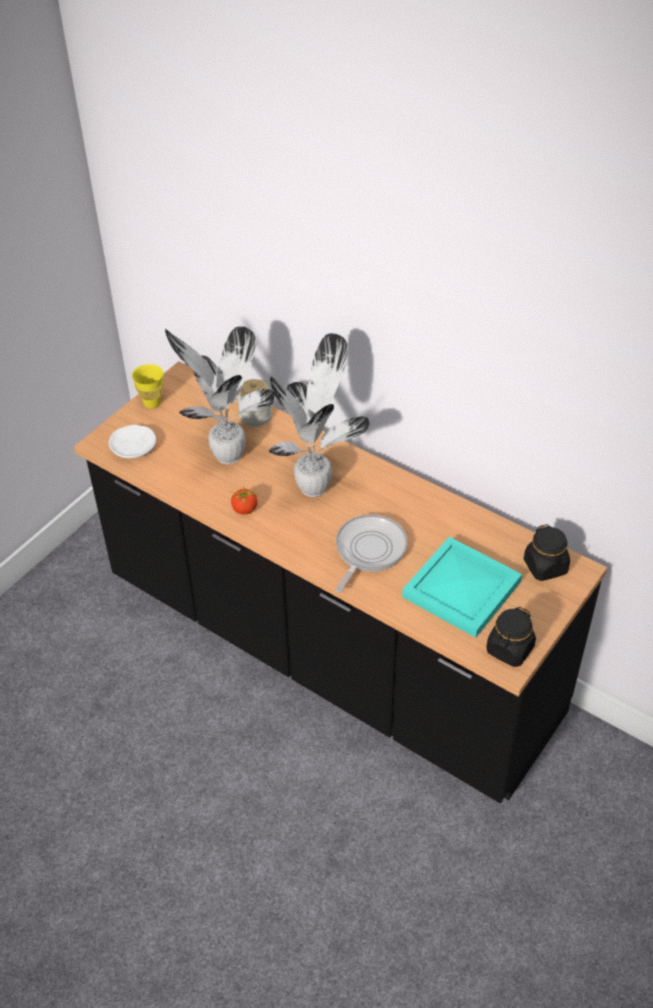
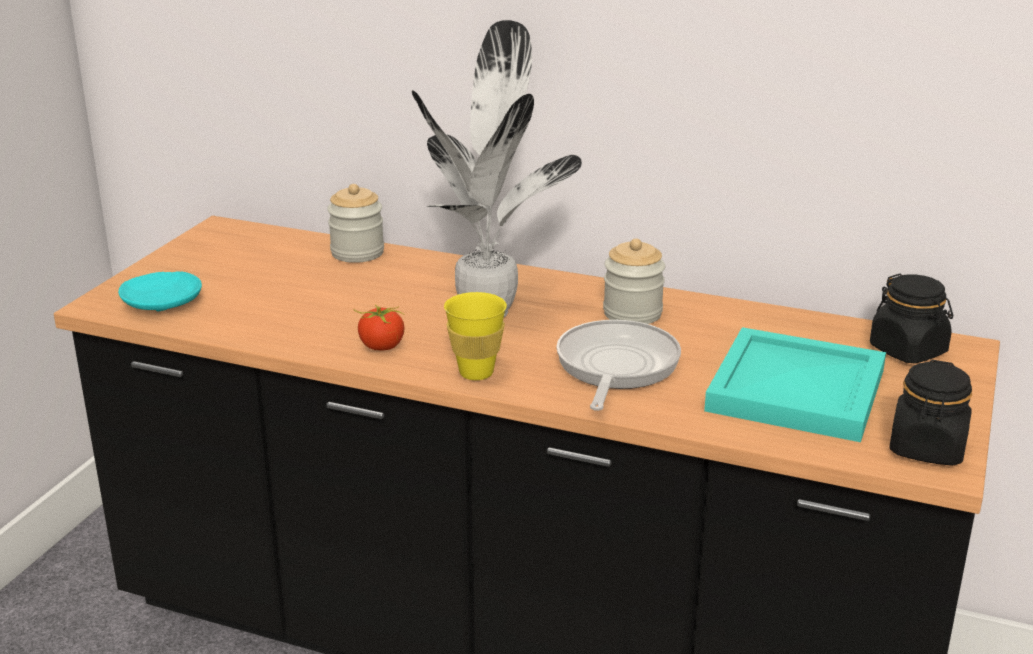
camera: 15 degrees left, 20 degrees down
white plate [109,425,156,459] -> turquoise plate [118,272,202,312]
yellow cup [132,364,164,408] -> yellow cup moved to [444,292,507,380]
potted plant [165,326,275,464] -> none
none -> jar [603,238,665,324]

